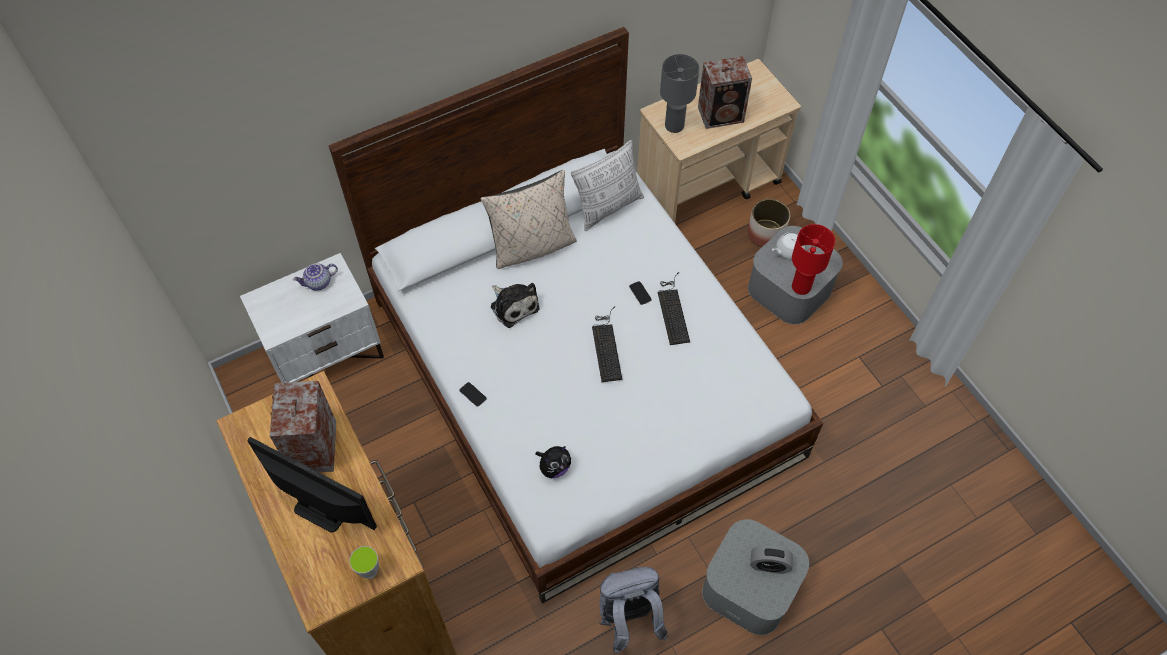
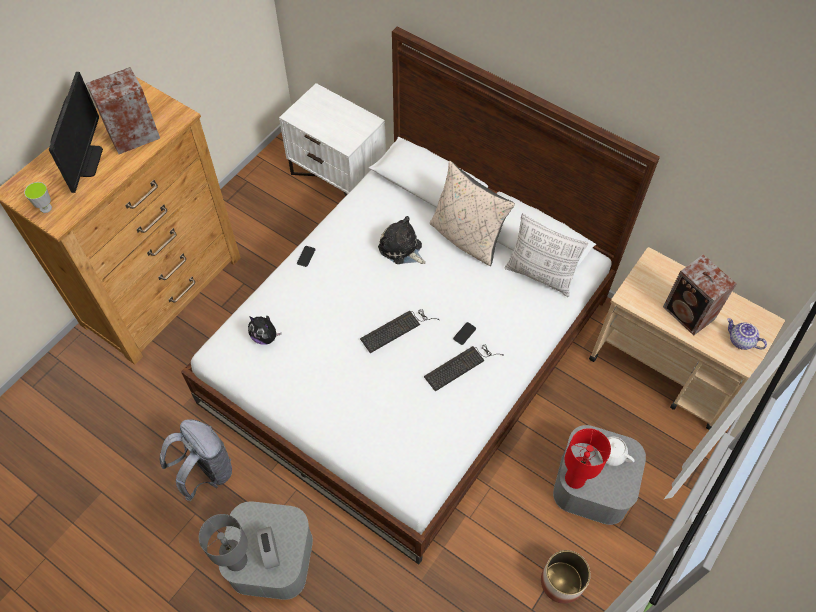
camera: 65 degrees right, 0 degrees up
teapot [293,263,338,291] -> teapot moved to [727,318,767,350]
plush toy [491,283,539,328] -> plush toy turned 105 degrees clockwise [378,216,426,264]
grey table lamp [660,54,699,133] -> grey table lamp moved to [199,514,248,571]
planter [747,199,790,247] -> planter moved to [541,550,591,604]

